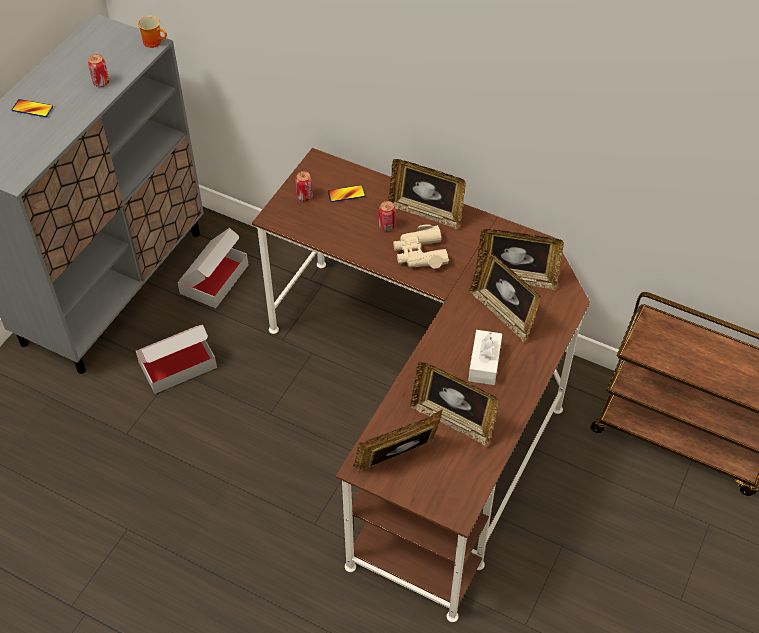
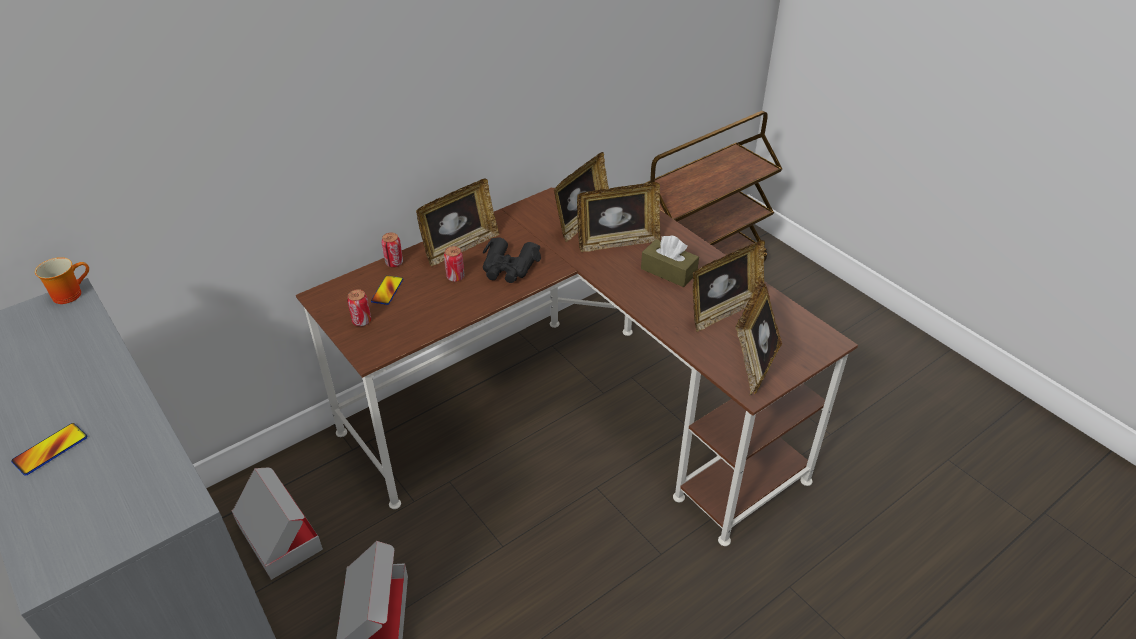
camera: 65 degrees left, 10 degrees down
can [88,54,109,87] -> can moved to [382,232,403,268]
beige binoculars [393,224,449,269] -> black binoculars [482,237,541,283]
white tissue box [468,330,502,385] -> brown tissue box [641,235,699,287]

